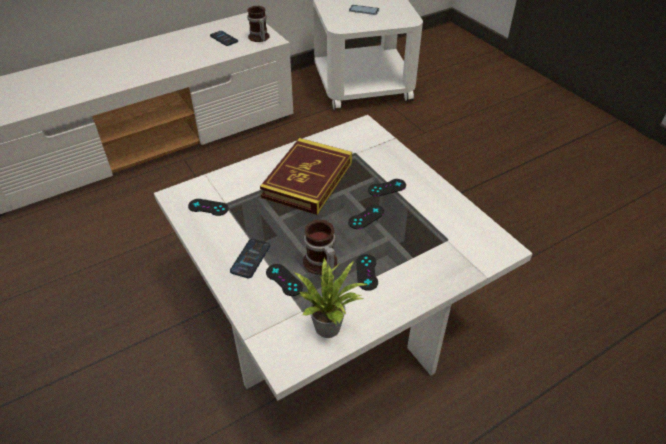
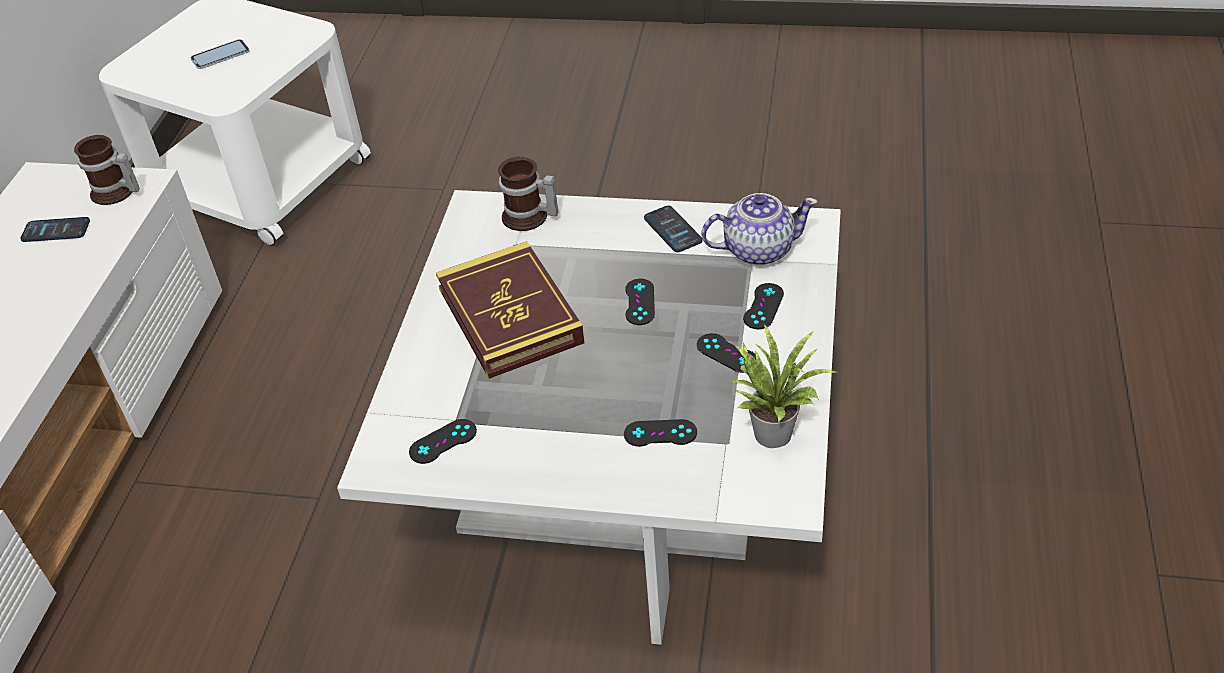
camera: 45 degrees left, 0 degrees up
phone [230,239,270,278] -> phone moved to [644,206,702,252]
mug [303,219,337,276] -> mug moved to [498,156,558,231]
black game controller [368,179,406,196] -> black game controller moved to [743,283,784,329]
none -> teapot [702,193,818,265]

